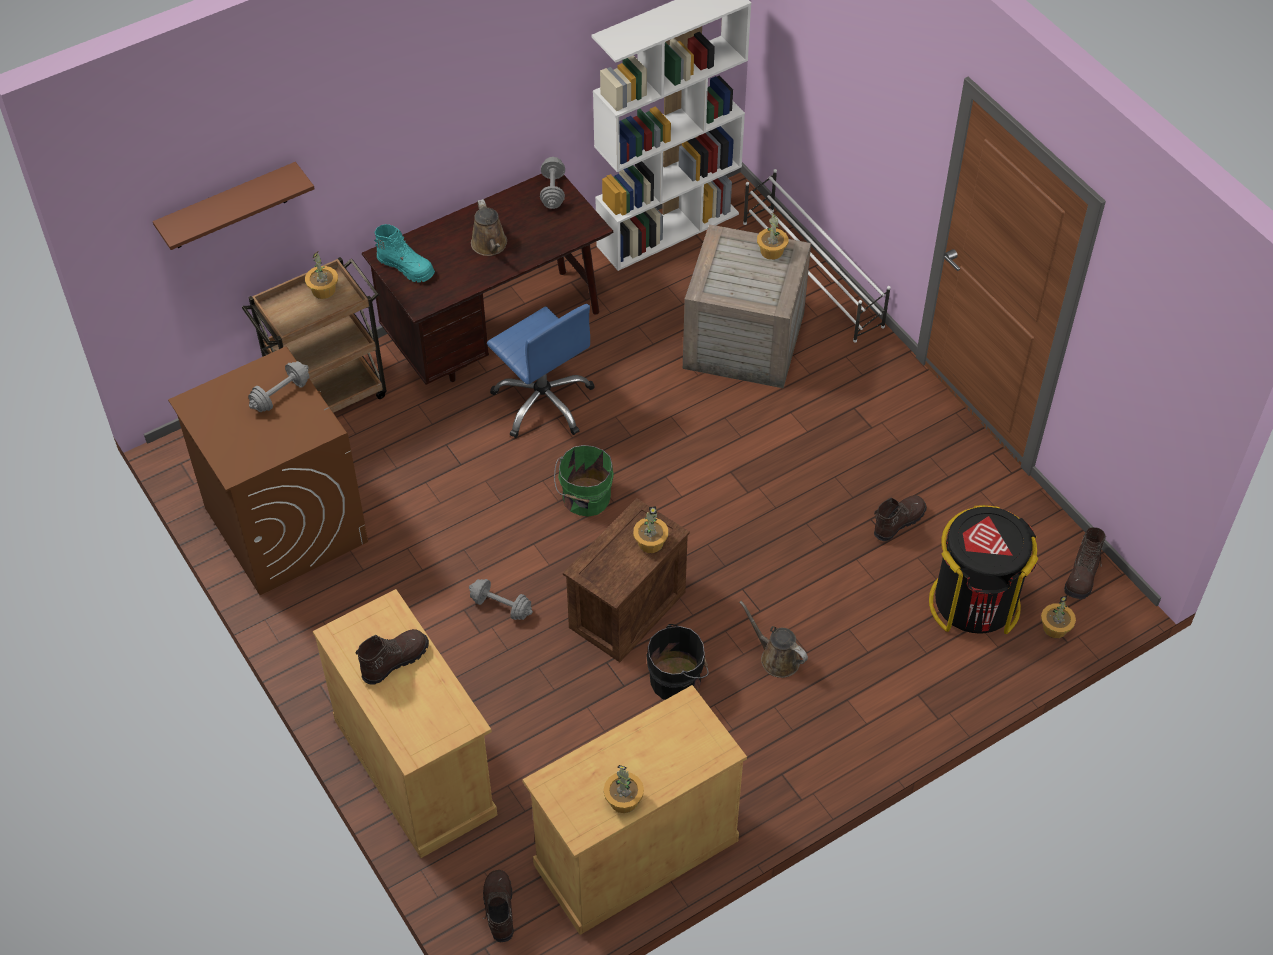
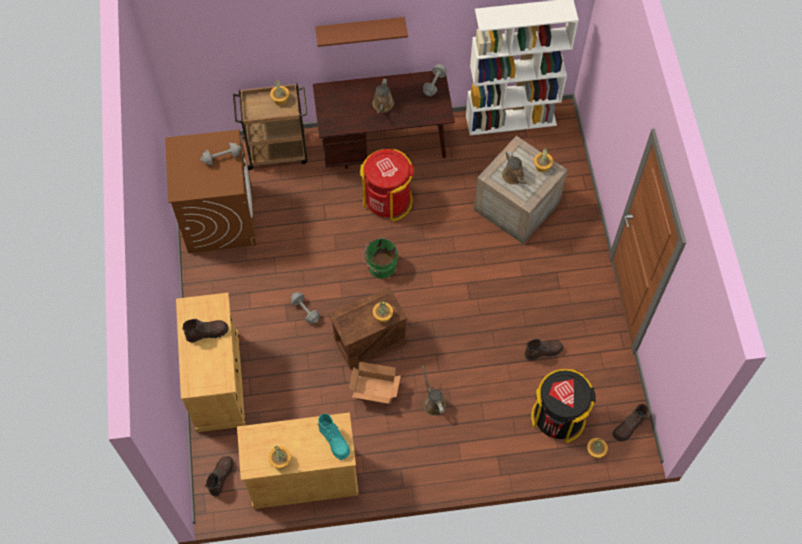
camera: 25 degrees right, 10 degrees up
brown shelf [153,162,315,250] -> brown shelf moved to [315,17,408,47]
turquoise boot [374,224,435,283] -> turquoise boot moved to [317,413,350,460]
blue office chair [487,304,595,438] -> red trash can [360,149,414,222]
black bucket [646,624,709,700] -> cardboard box [349,362,401,404]
white shoe rack [743,169,891,343] -> none
none -> brown watering can [502,151,530,186]

